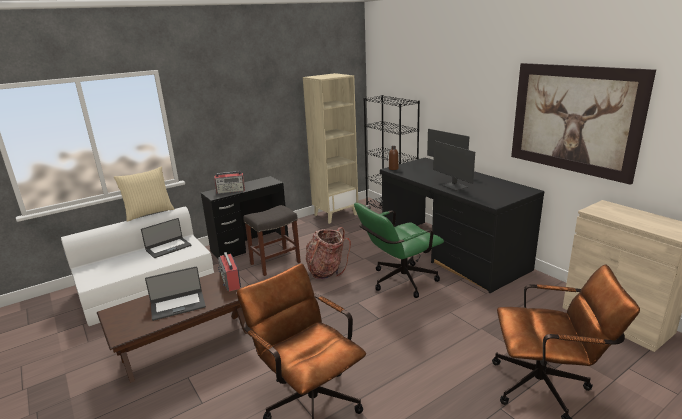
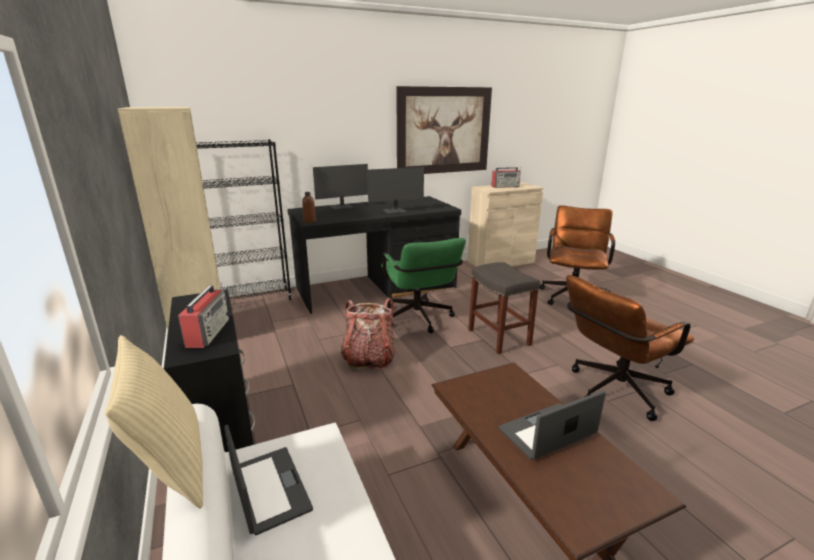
camera: 80 degrees left, 0 degrees up
laptop [145,266,206,321] -> laptop turned 105 degrees counterclockwise [499,390,606,460]
radio [218,252,241,291] -> radio moved to [491,167,521,188]
grey stool [243,205,301,276] -> grey stool moved to [468,262,540,354]

